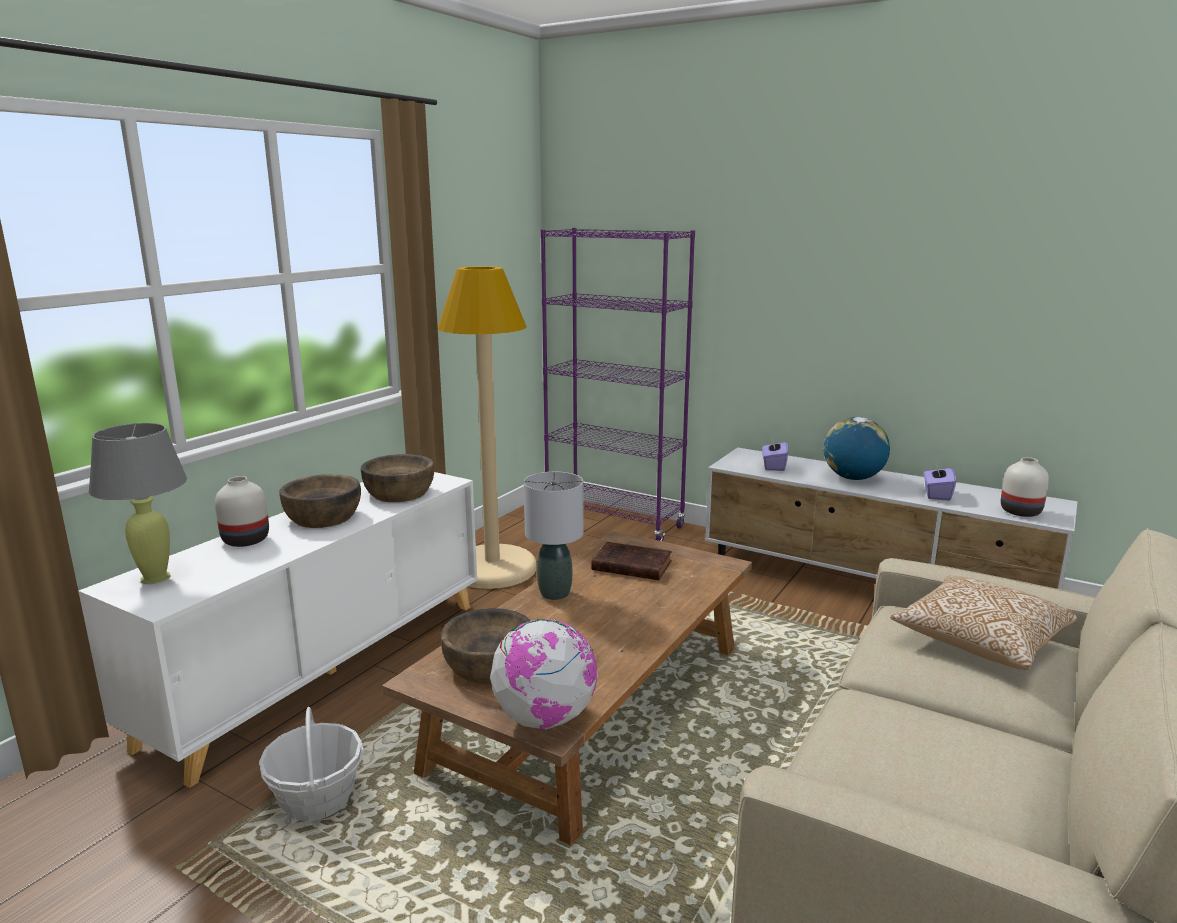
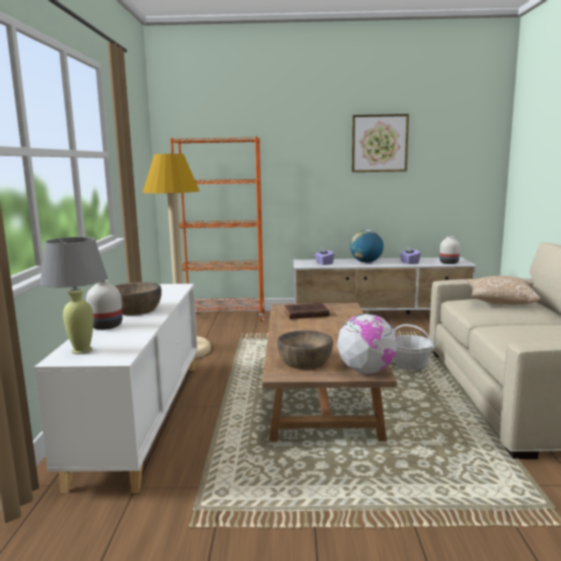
camera: 30 degrees left, 5 degrees down
basket [259,707,364,821] -> basket moved to [394,324,435,370]
brown bowl [361,454,434,502] -> none
grey table lamp [524,472,583,600] -> none
purple bookcase [540,228,695,542] -> orange bookcase [170,136,265,322]
none -> picture [352,114,409,172]

